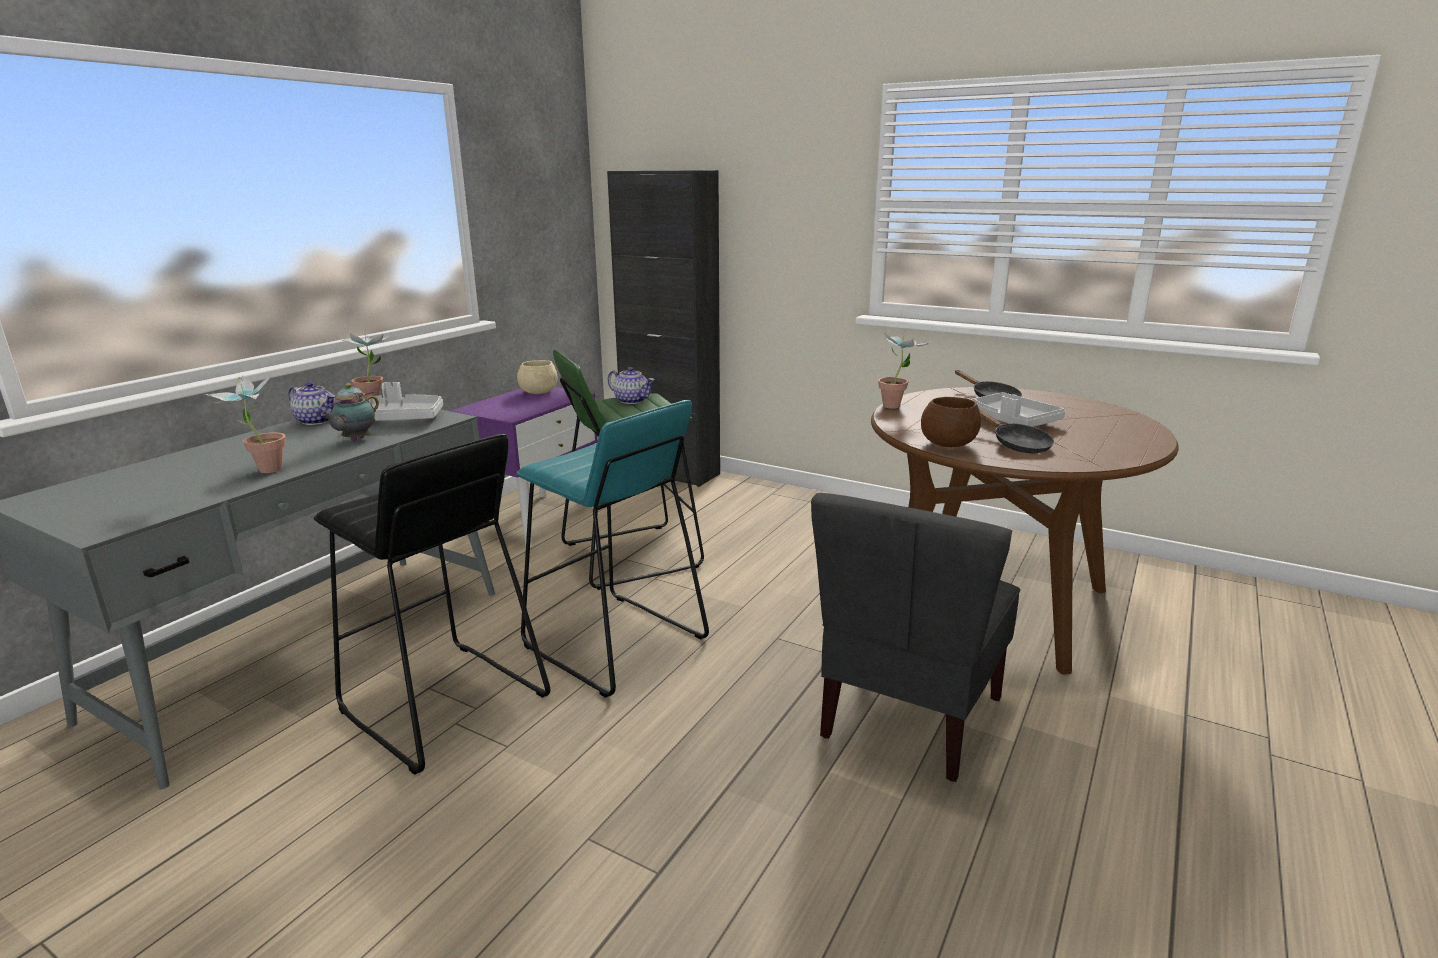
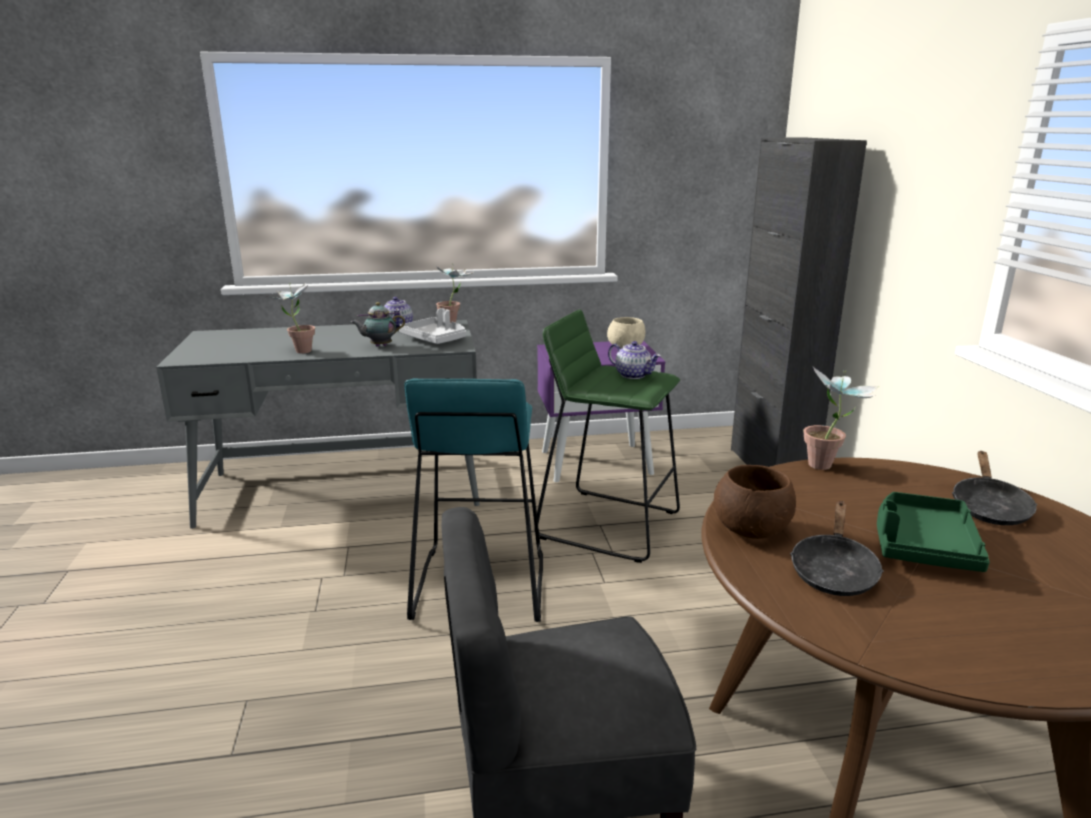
camera: 50 degrees right, 0 degrees up
black stool [314,434,550,775] -> none
teapot [608,367,654,404] -> teapot turned 45 degrees counterclockwise [608,341,661,379]
grey tray [974,392,1065,427] -> green tray [877,492,990,572]

